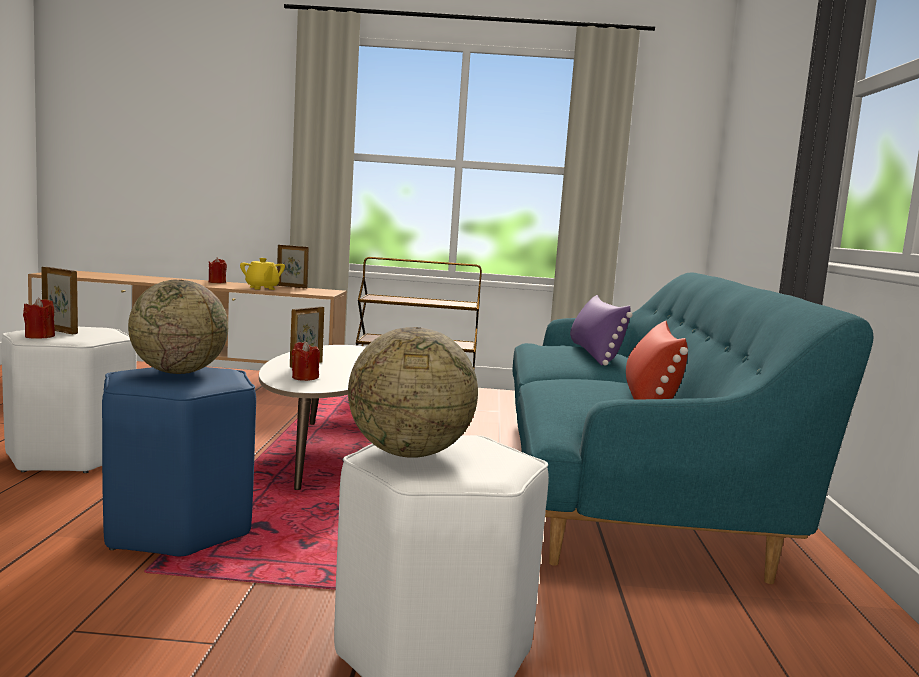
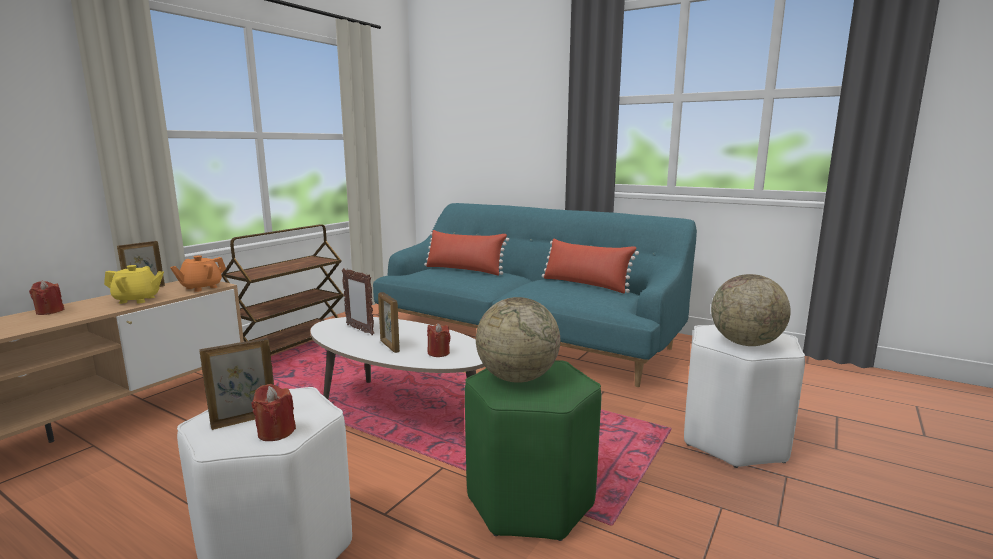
camera: 60 degrees left, 5 degrees up
blue stool [102,367,256,556] -> green stool [465,361,601,541]
purple pillow [570,295,632,366] -> red pillow [424,230,509,276]
none -> orange teapot [170,255,226,292]
none -> picture frame [342,268,374,335]

